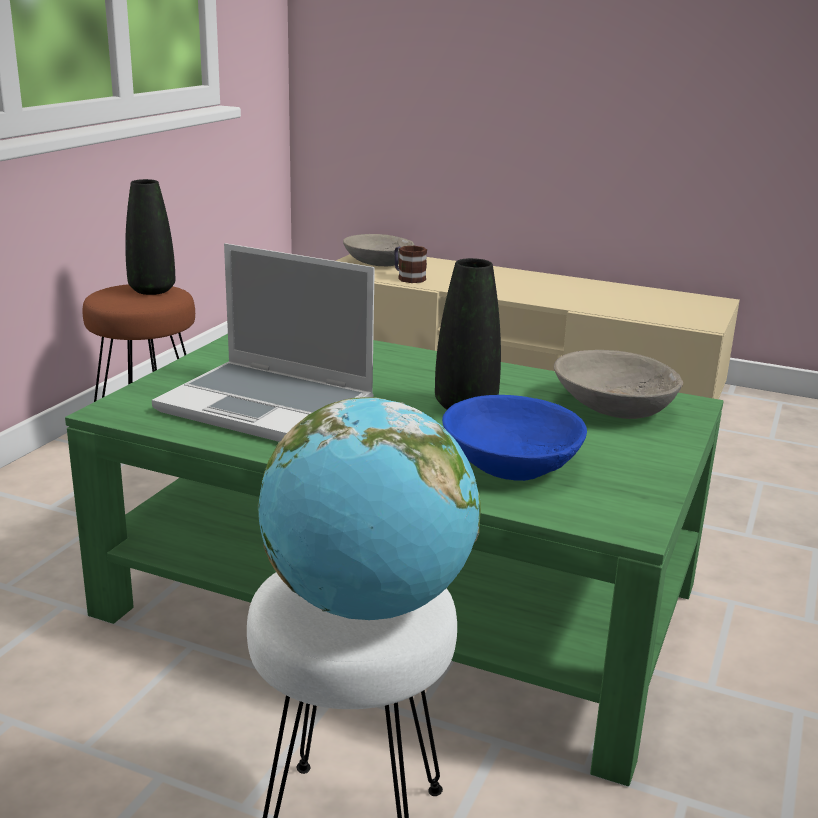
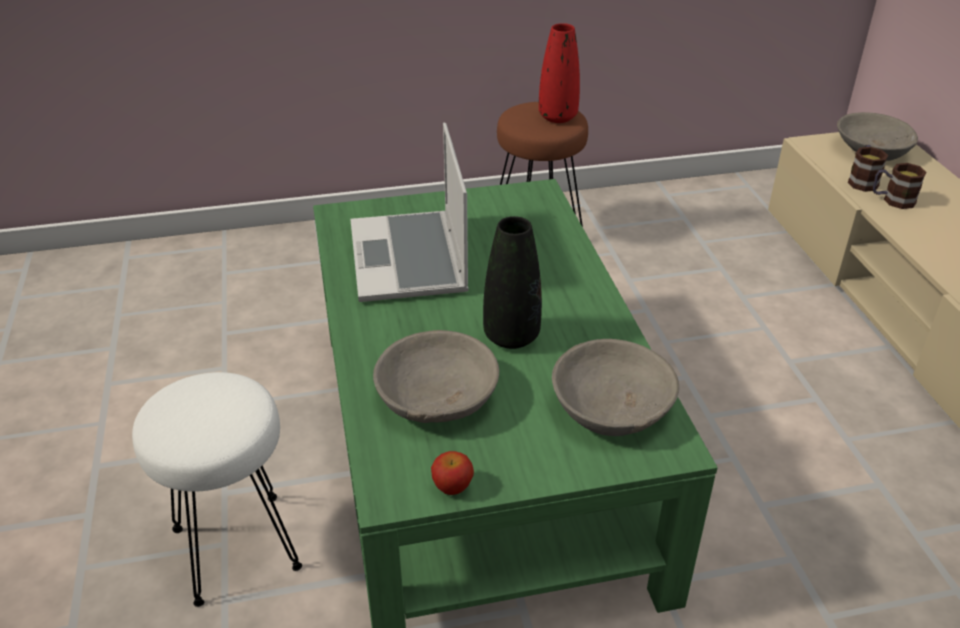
camera: 55 degrees right, 15 degrees up
black vase [125,179,175,295] -> red vase [539,23,580,123]
globe [258,397,481,620] -> none
blue bowl [442,395,587,481] -> grey bowl [373,330,499,423]
none -> apple [431,451,474,495]
none -> mug [873,163,927,209]

